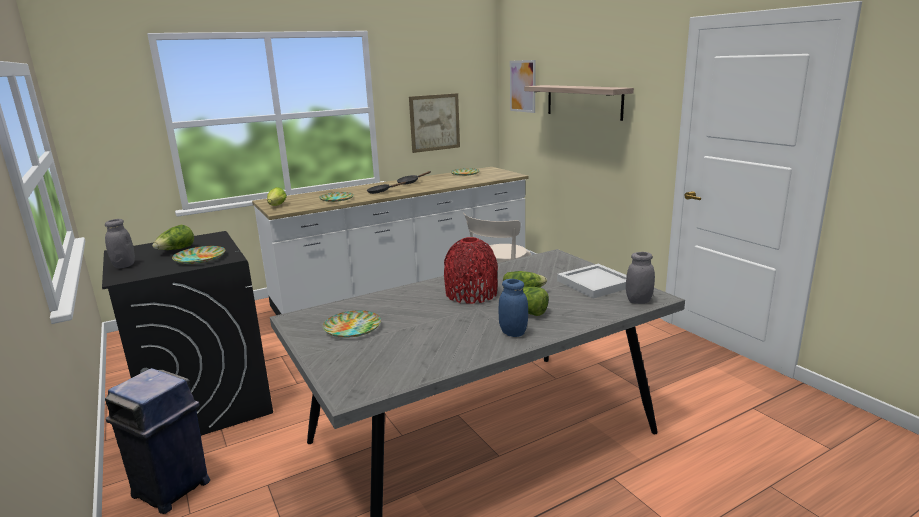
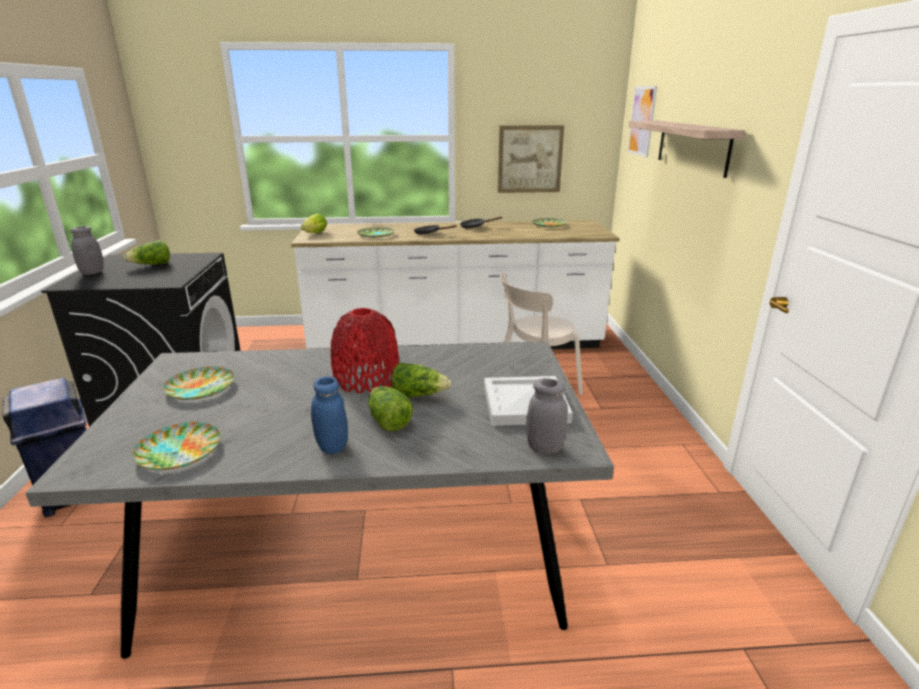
camera: 25 degrees right, 5 degrees up
plate [172,246,225,264] -> plate moved to [132,422,221,470]

